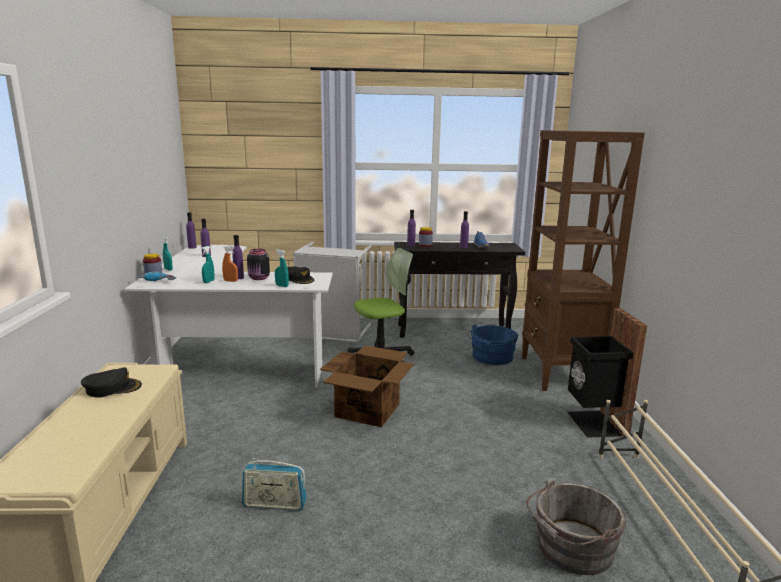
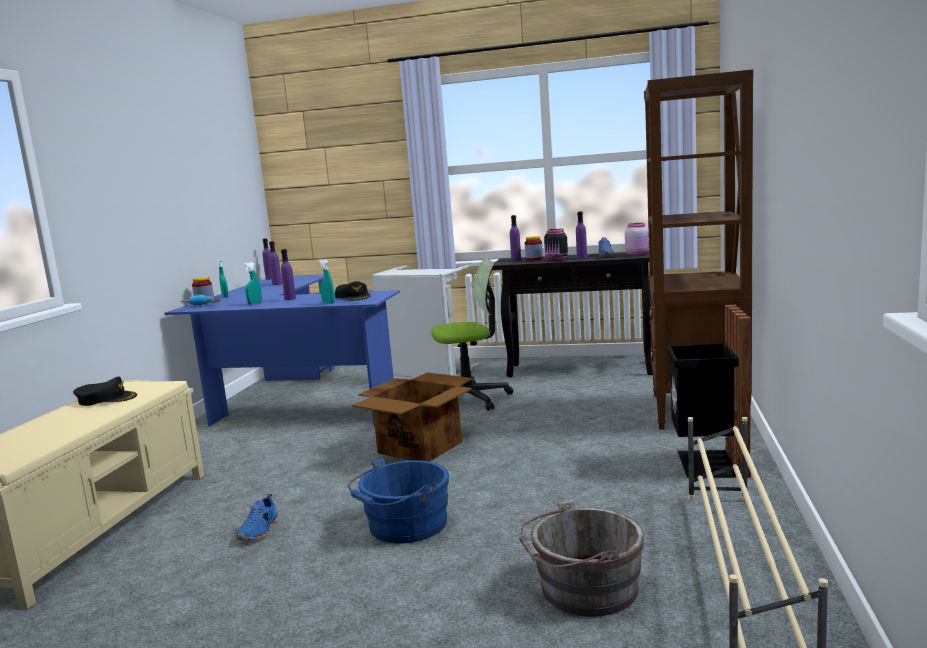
camera: 15 degrees right, 5 degrees down
white desk [124,245,333,388] -> blue desk [164,275,400,426]
orange spray bottle [222,246,238,282] -> none
radio [242,458,307,511] -> blue shoe [236,493,279,540]
black jar [247,249,270,280] -> black jar moved to [544,229,568,261]
blue bucket [468,324,518,365] -> blue bucket moved to [348,458,449,543]
none -> pink jar [625,223,649,256]

